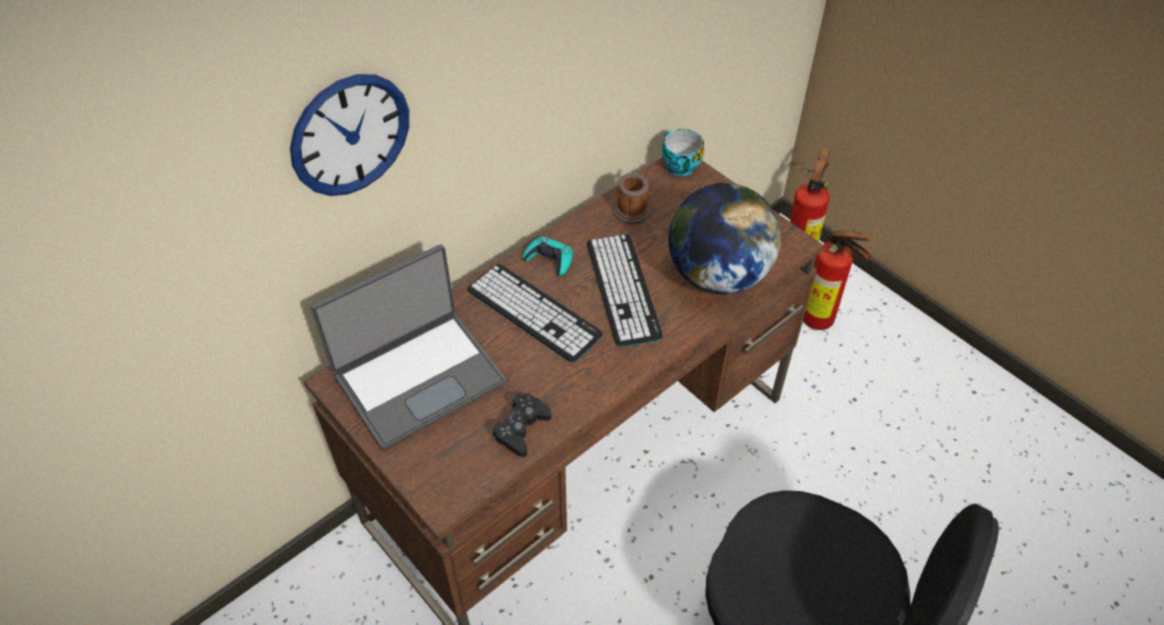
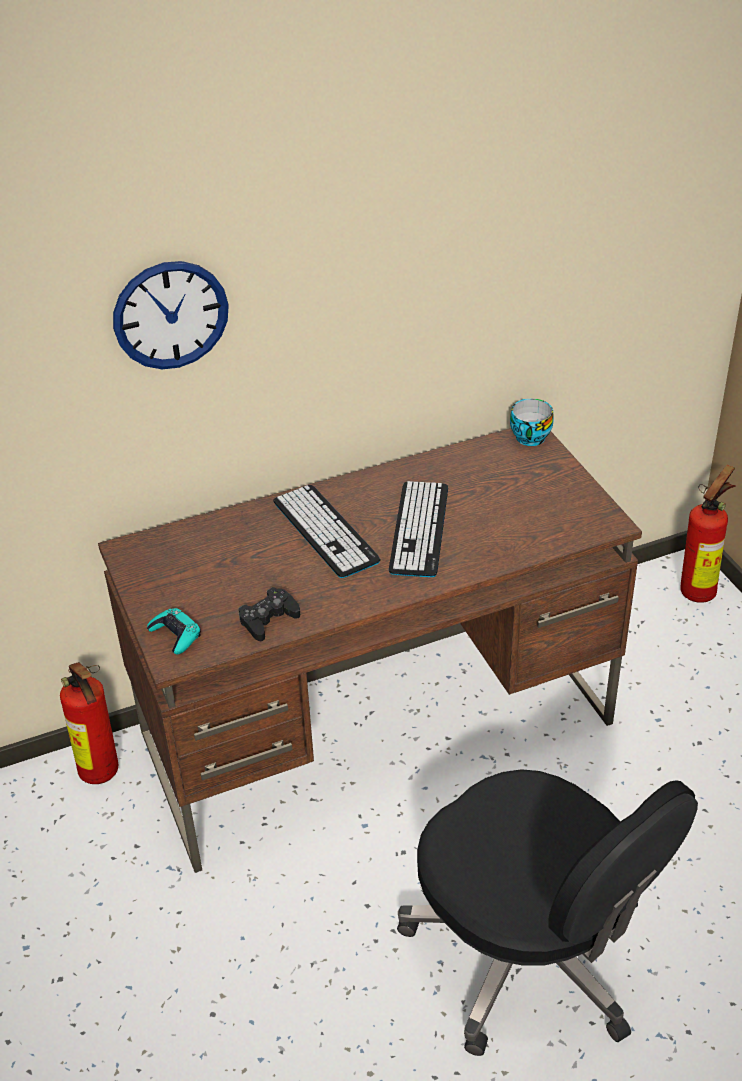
camera: 20 degrees right, 10 degrees down
laptop [311,244,506,450] -> none
turquoise game controller [522,236,573,276] -> turquoise game controller moved to [147,608,201,654]
mug [613,170,651,224] -> none
globe [668,183,781,294] -> none
fire extinguisher [803,229,873,330] -> fire extinguisher moved to [60,662,118,784]

